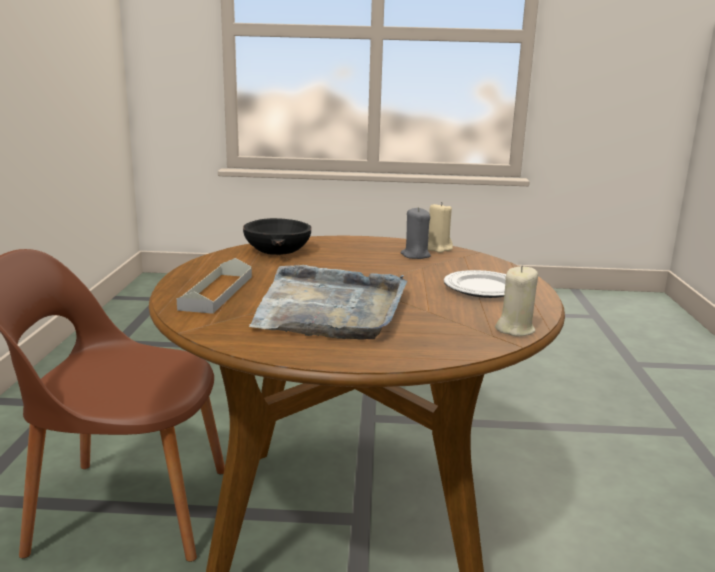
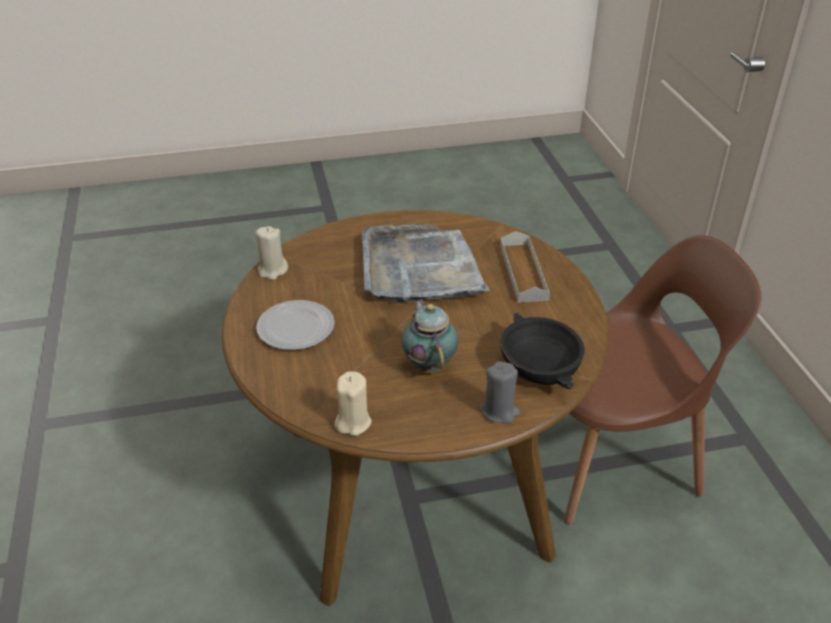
camera: 165 degrees right, 20 degrees up
grey candle [400,207,431,259] -> grey candle moved to [480,361,520,424]
none -> teapot [401,299,458,373]

